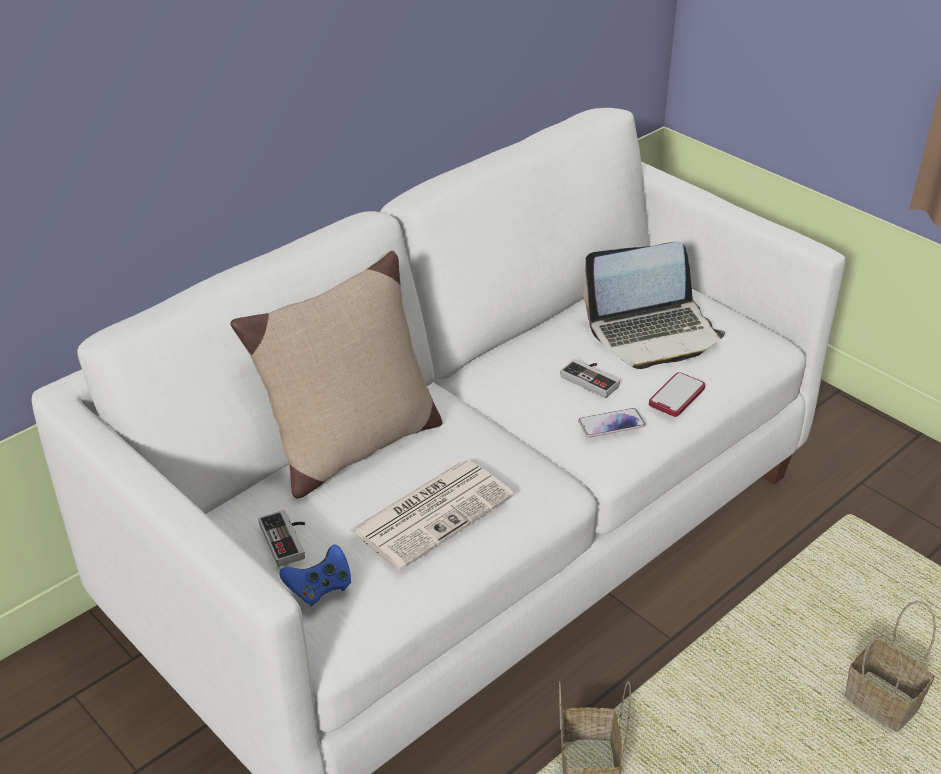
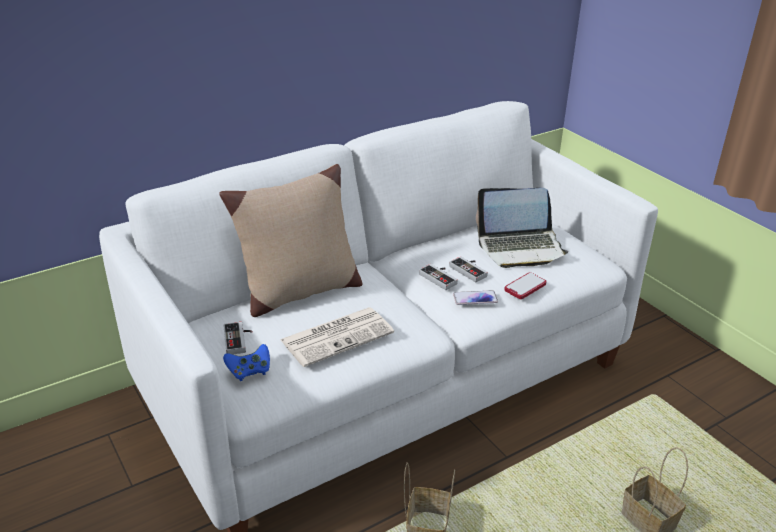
camera: 10 degrees right, 5 degrees down
none -> game controller [419,264,458,290]

